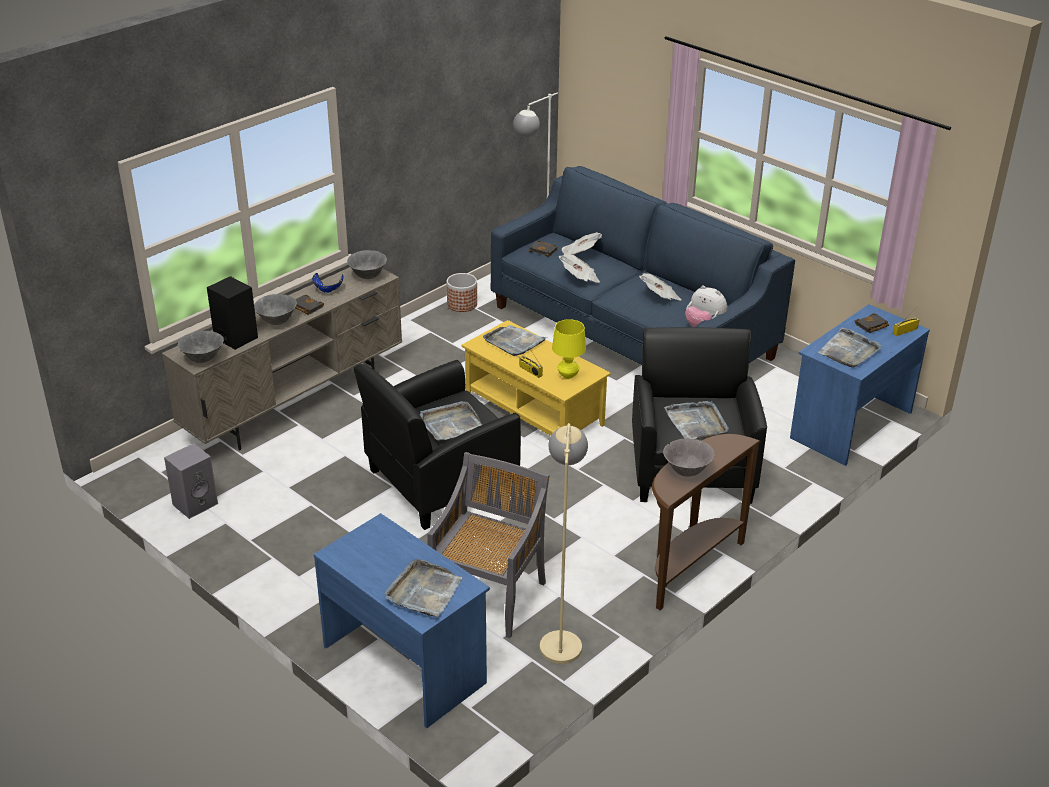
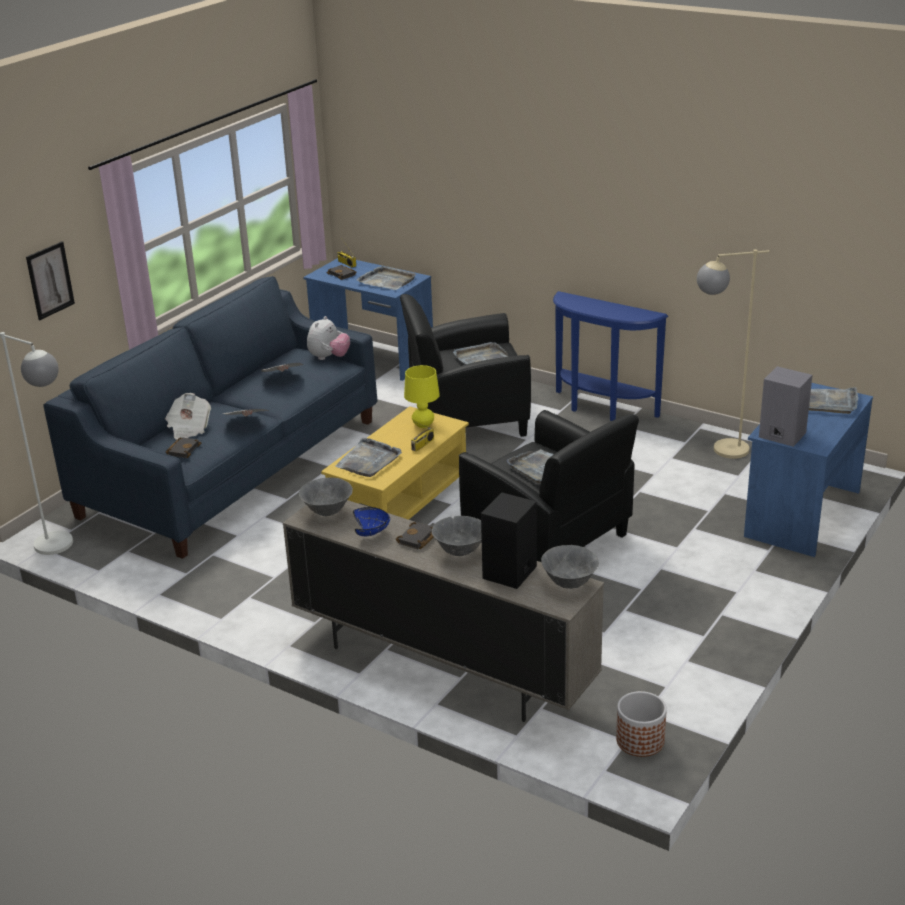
camera: 100 degrees left, 5 degrees down
grey speaker [164,443,218,519] -> grey speaker moved to [759,366,812,447]
grey chair [427,452,550,638] -> none
planter [447,273,477,312] -> planter moved to [616,691,667,757]
brown console table [652,434,761,610] -> blue console table [553,291,668,421]
grey bowl [663,438,714,476] -> none
none -> picture [26,241,75,320]

